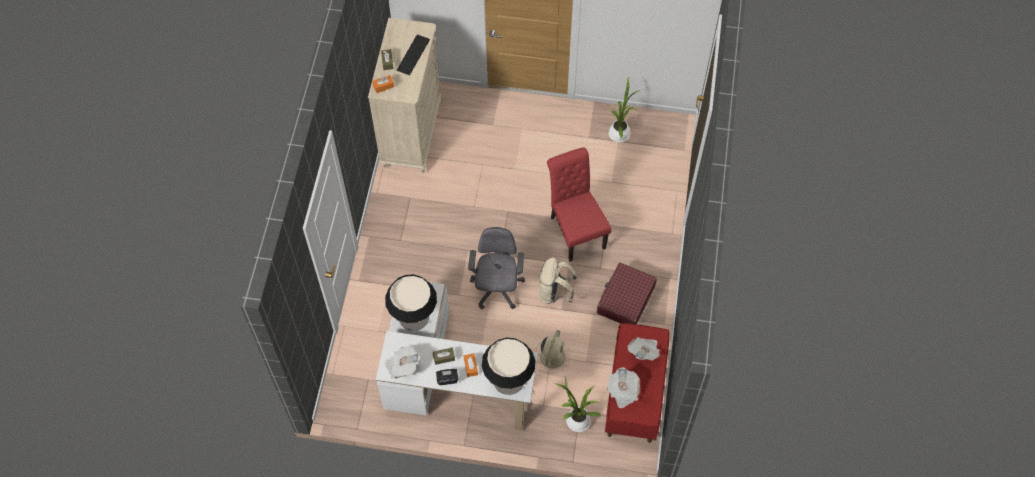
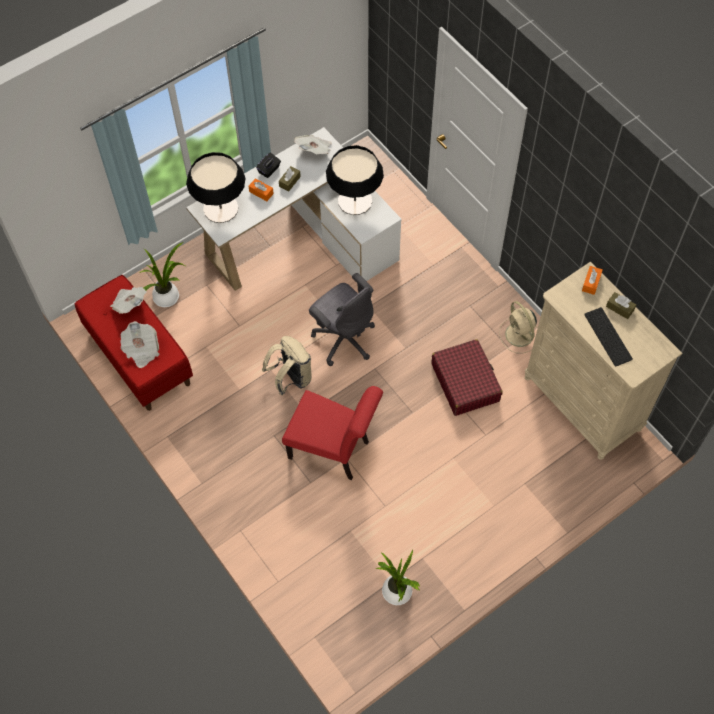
camera: 135 degrees right, 0 degrees up
beige fan [536,330,570,373] -> beige fan moved to [499,301,538,353]
red suitcase [597,263,657,324] -> red suitcase moved to [432,339,503,416]

